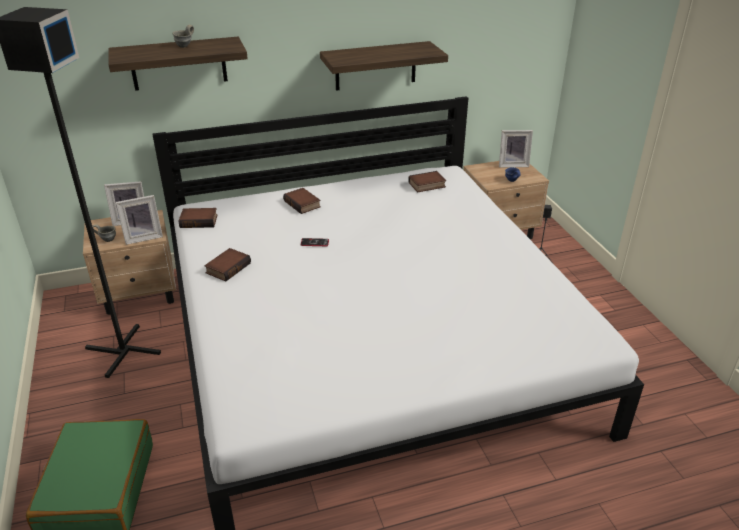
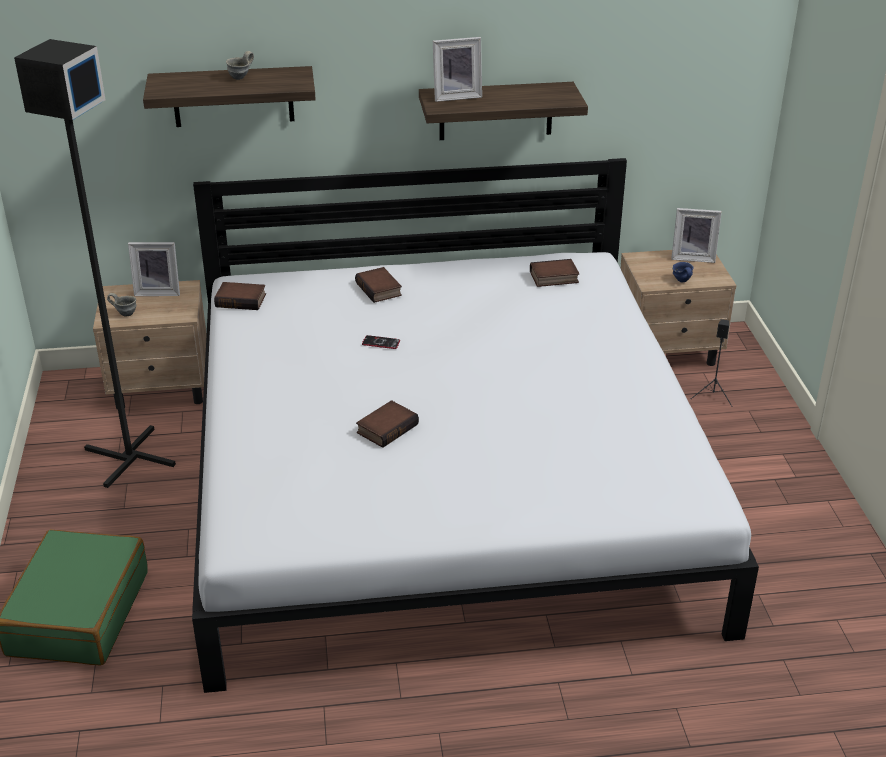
camera: 10 degrees right, 0 degrees up
picture frame [116,195,163,245] -> picture frame moved to [433,37,482,102]
book [204,248,251,281] -> book moved to [356,400,419,448]

